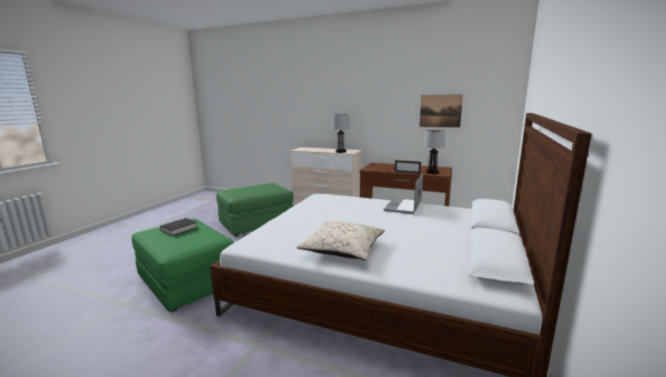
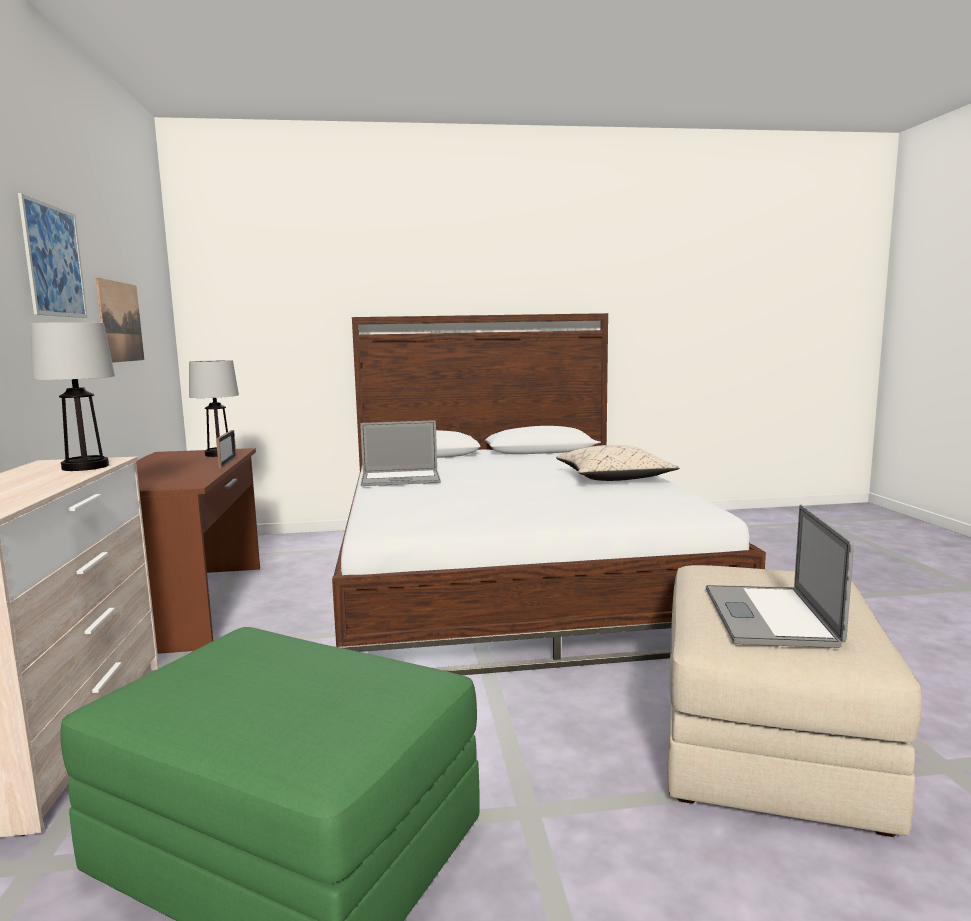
camera: 120 degrees left, 5 degrees down
green ottoman [132,219,234,312] -> beige ottoman [667,565,922,837]
black book [160,218,198,236] -> laptop [706,505,854,648]
none -> picture [18,193,88,318]

